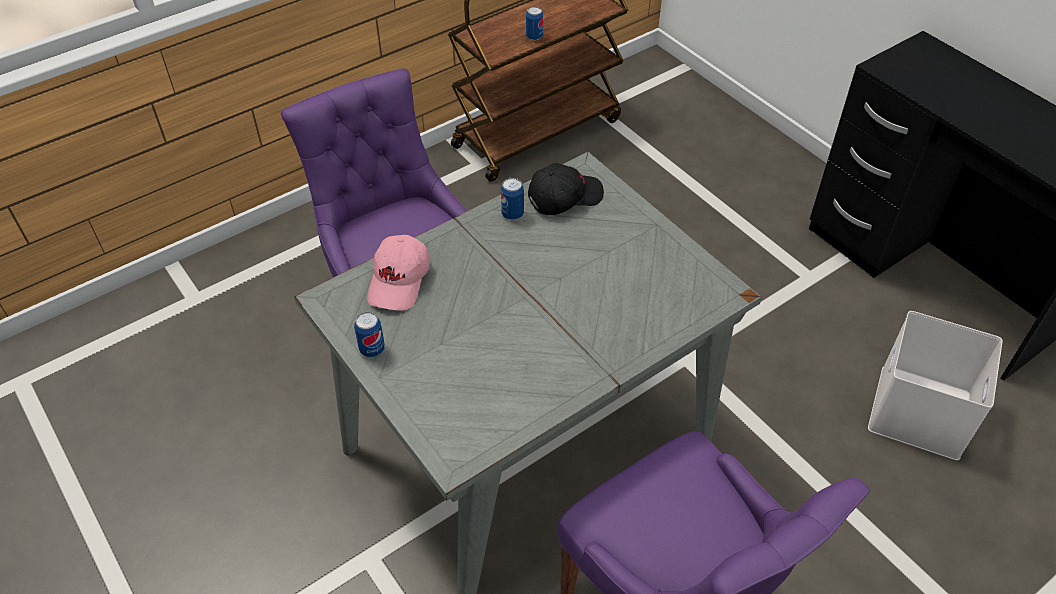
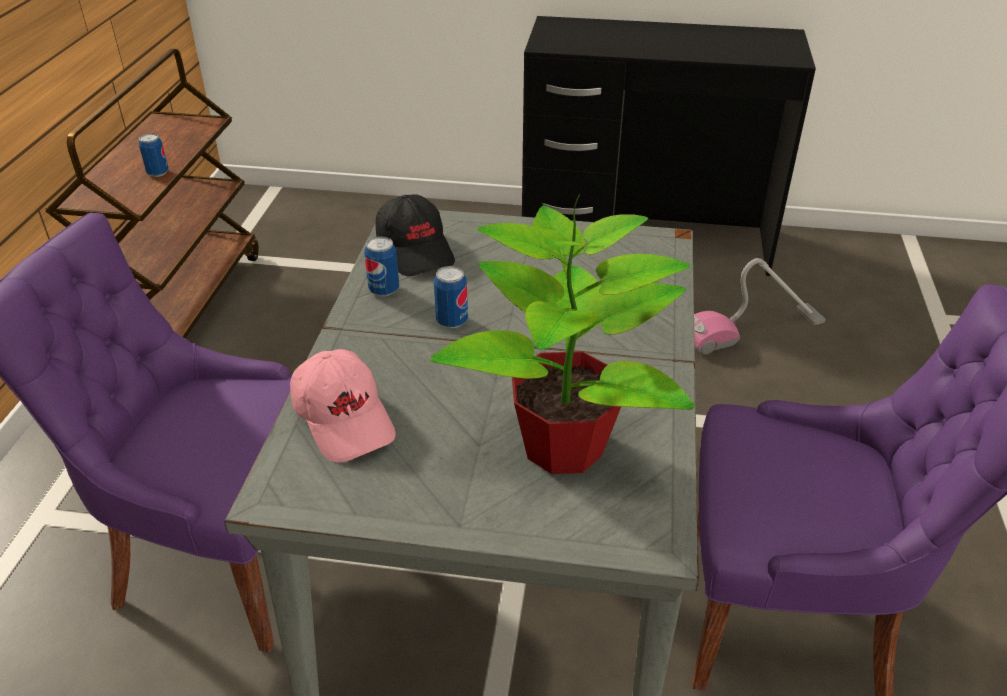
camera: 45 degrees left, 10 degrees down
can [354,312,385,357] -> can moved to [434,266,468,328]
black cap [528,163,604,215] -> black cap turned 135 degrees clockwise [376,194,455,276]
white storage box [868,311,1003,460] -> vacuum cleaner [694,258,826,354]
none -> potted plant [430,194,695,474]

